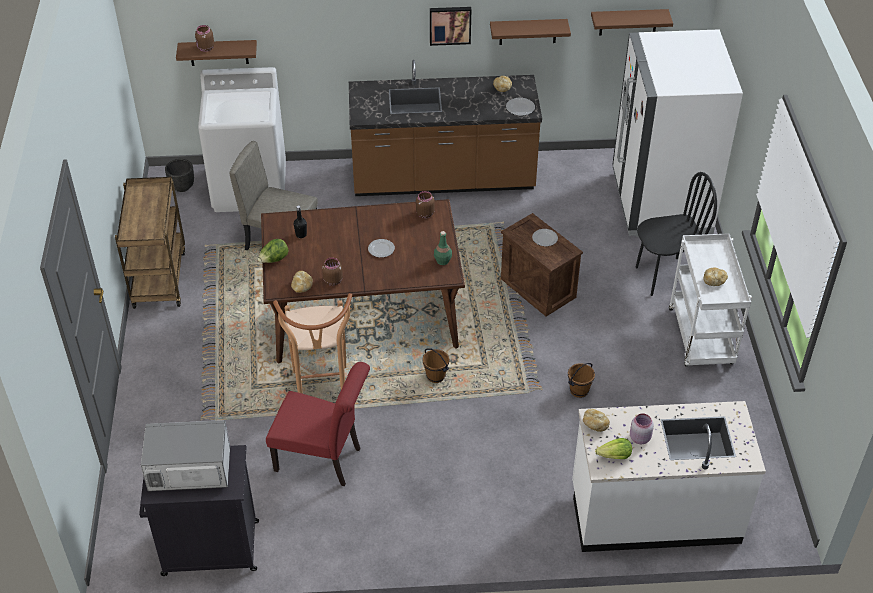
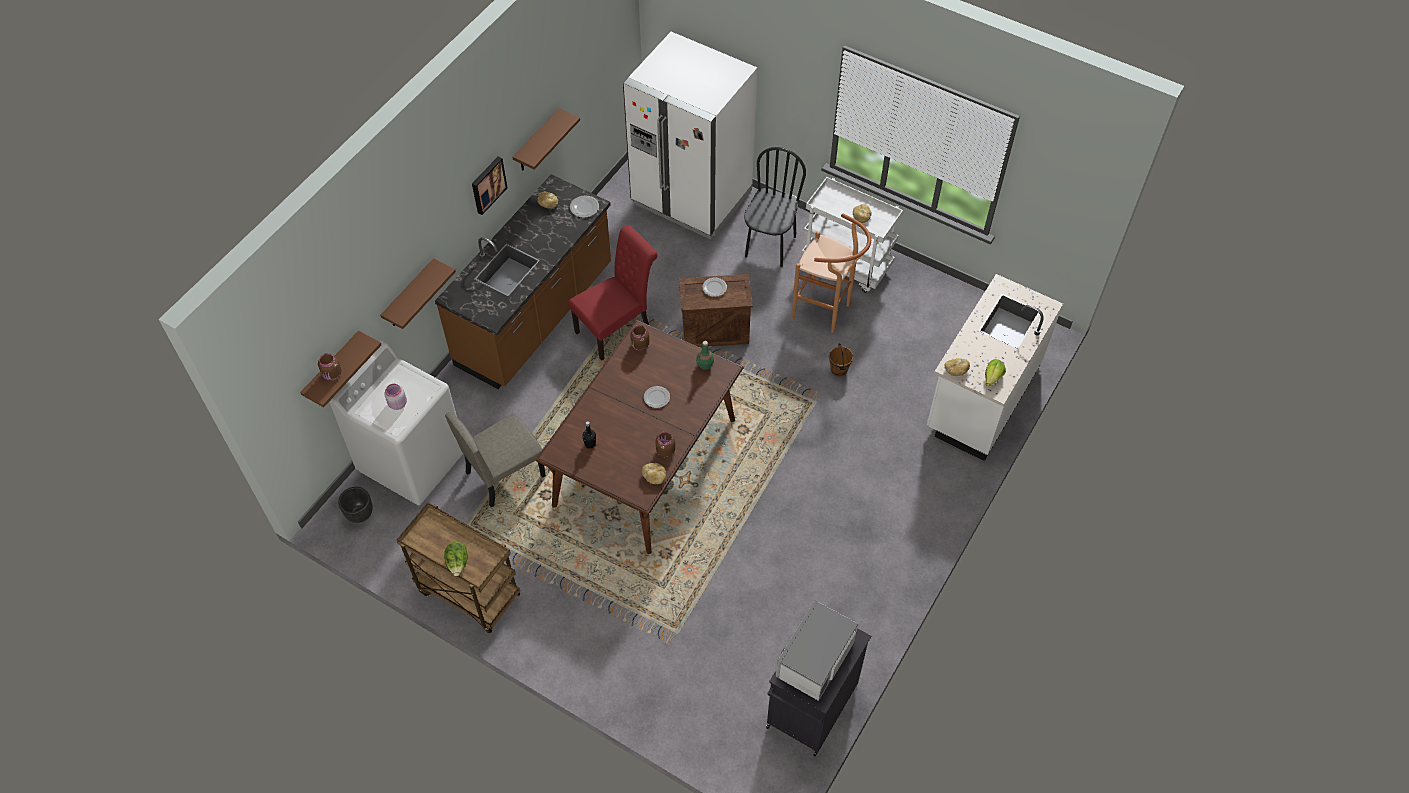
camera: 55 degrees left, 10 degrees up
lettuce [258,239,288,263] -> lettuce moved to [444,542,468,576]
red chair [266,362,370,486] -> red chair moved to [568,225,658,361]
brown stool [273,293,352,394] -> brown stool moved to [792,214,871,333]
brown bucket [422,348,449,383] -> none
brown shelf [591,9,673,35] -> brown shelf moved to [380,258,456,329]
pink jar [630,413,654,444] -> pink jar moved to [384,384,407,410]

